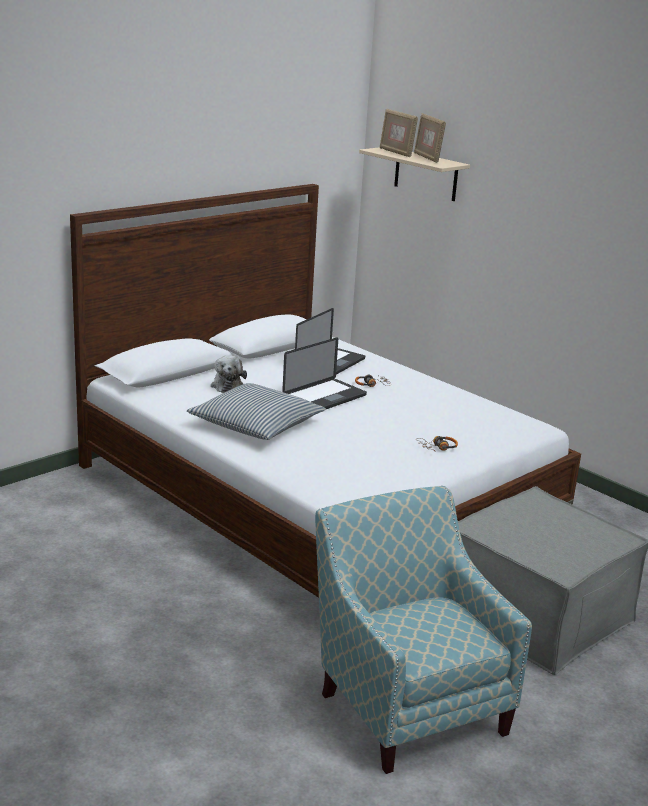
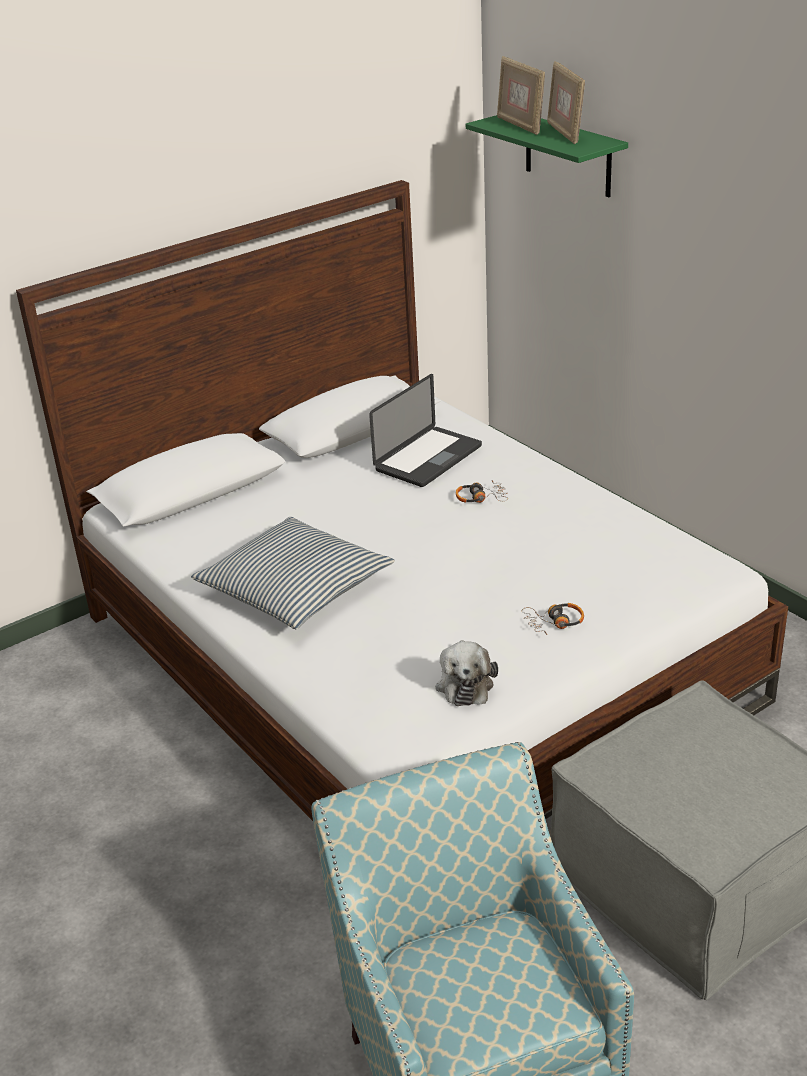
camera: 10 degrees right, 10 degrees up
plush toy [211,355,247,393] -> plush toy moved to [435,640,498,706]
laptop [282,337,367,409] -> none
beige shelf [359,147,470,201] -> green shelf [466,115,628,197]

